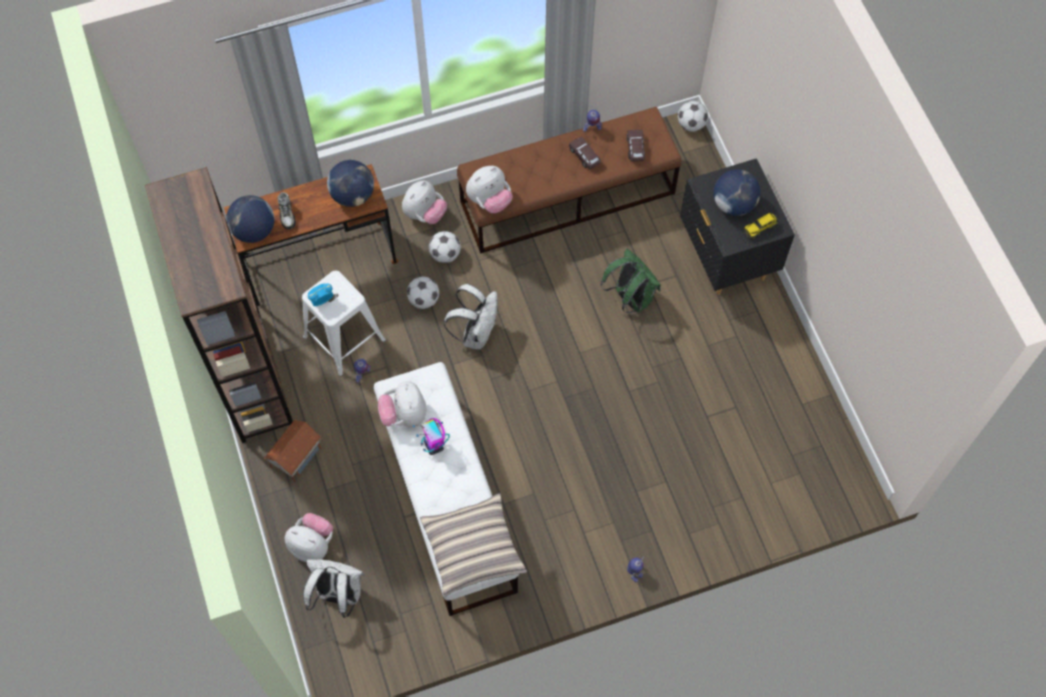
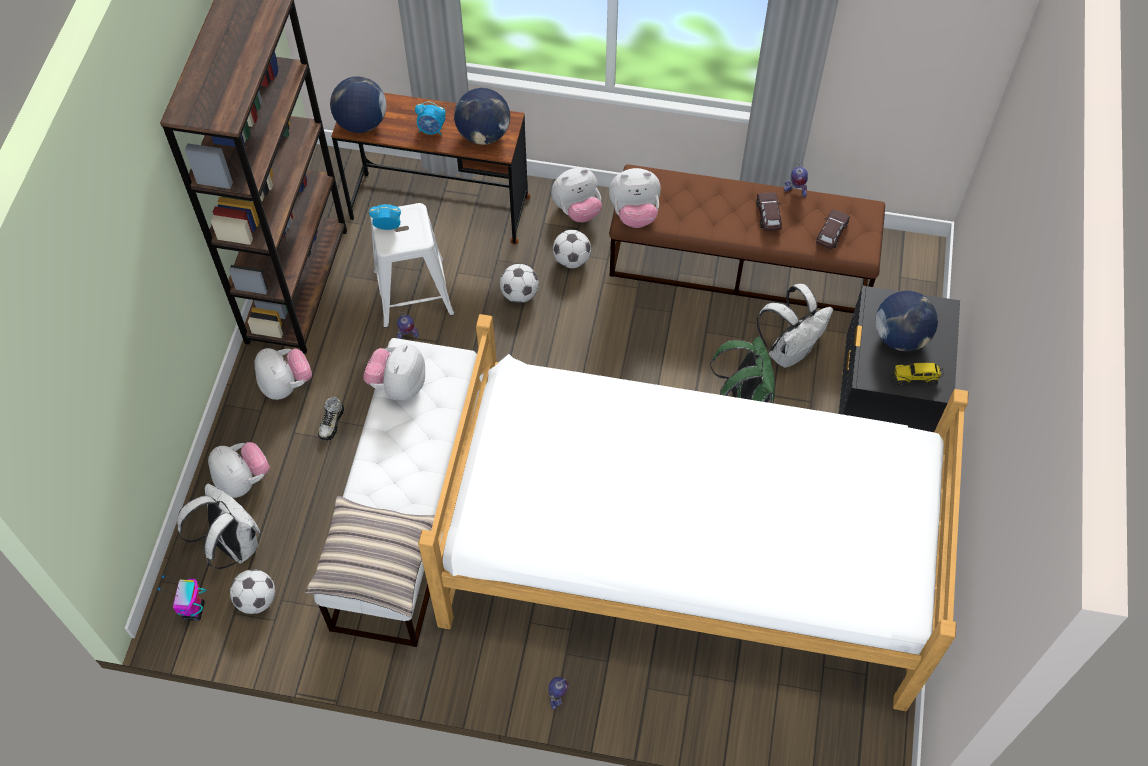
camera: 30 degrees right, 5 degrees down
toy house [264,420,321,482] -> plush toy [255,348,312,400]
shoe [277,192,296,229] -> shoe moved to [318,396,344,441]
toy robot [413,418,450,455] -> toy robot moved to [158,575,207,621]
white backpack [444,284,498,349] -> white backpack moved to [757,284,833,368]
football [678,101,708,132] -> football moved to [230,569,275,614]
none -> alarm clock [415,101,446,135]
none -> bed [418,314,968,711]

